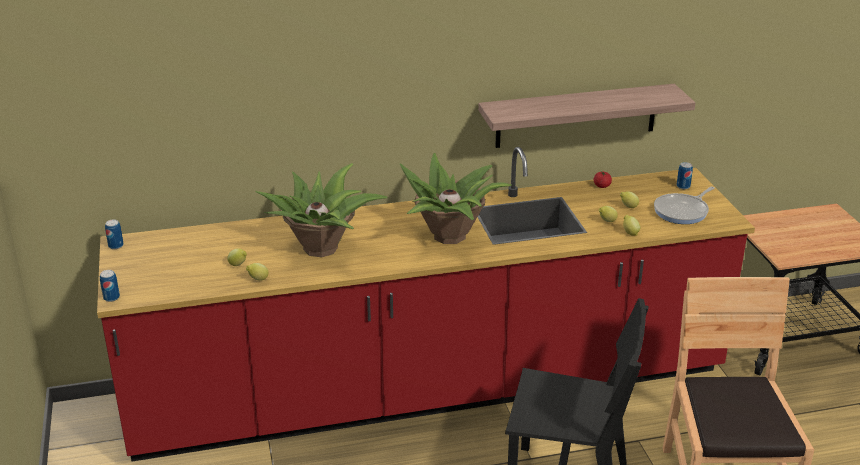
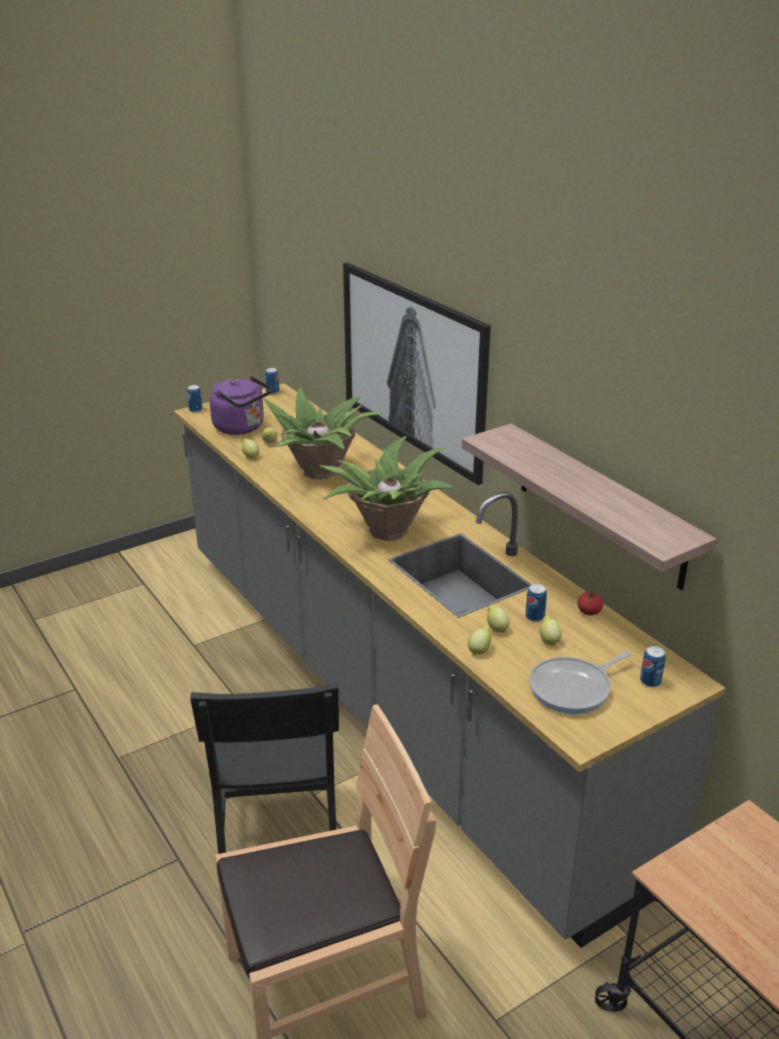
camera: 70 degrees right, 0 degrees up
red counter [97,147,755,462] -> grey counter [174,383,726,948]
frying pan [654,187,715,224] -> frying pan turned 60 degrees counterclockwise [529,651,631,714]
none -> purple kettle [210,376,272,435]
none -> picture [343,262,491,485]
none -> can [525,584,547,622]

